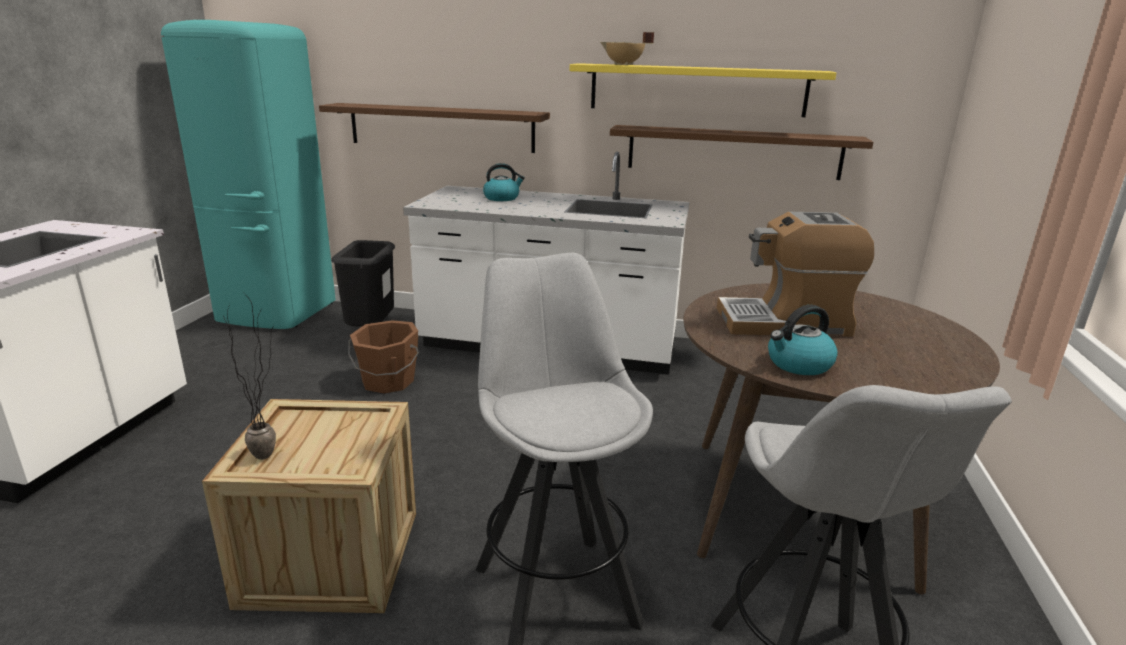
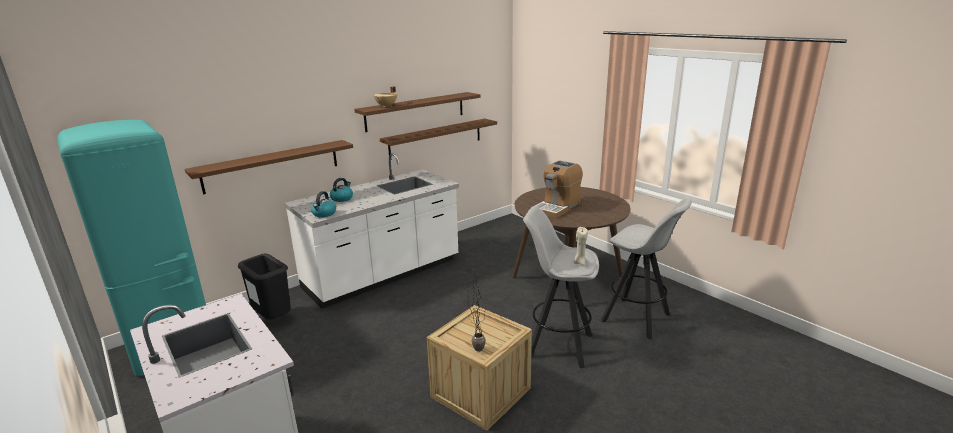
camera: 50 degrees left, 0 degrees up
brown bucket [348,320,419,393] -> none
yellow shelf [570,63,836,117] -> brown shelf [354,92,480,132]
kettle [768,305,838,375] -> kettle moved to [311,191,336,217]
none -> beige candle [573,227,588,265]

